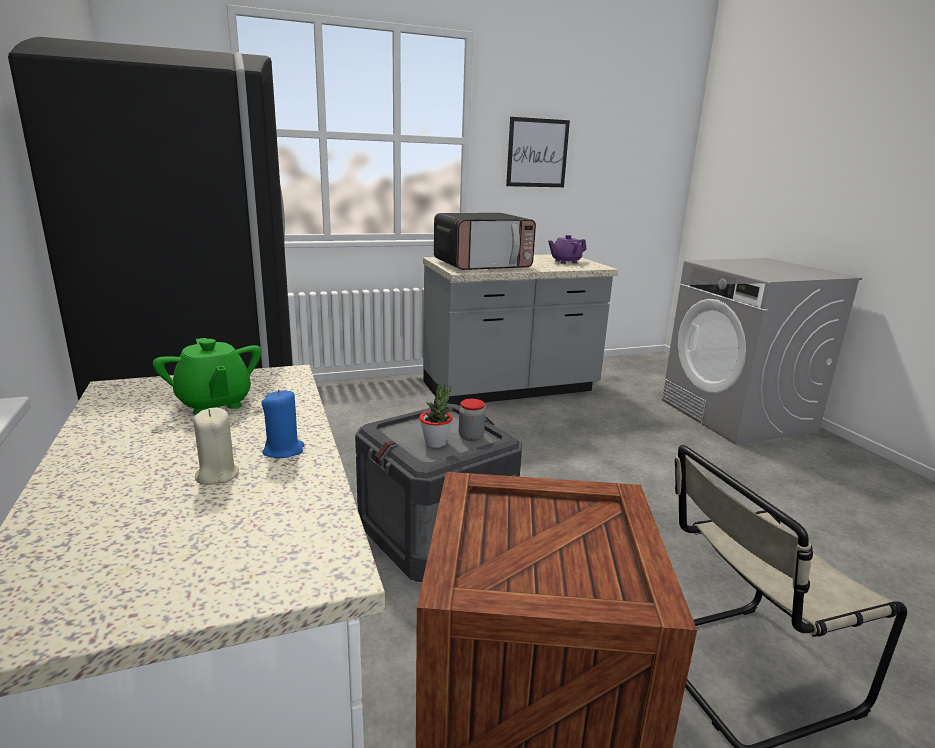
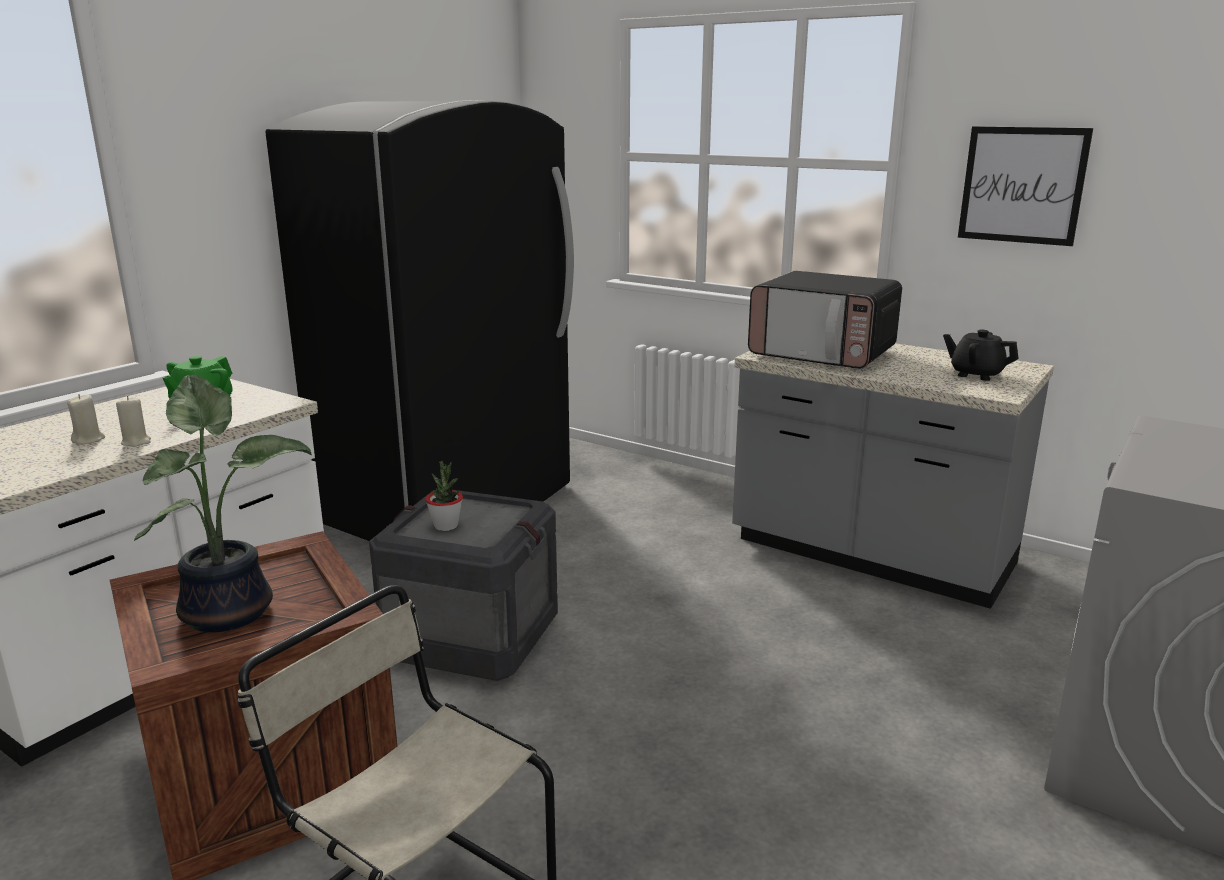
camera: 55 degrees right, 0 degrees up
blue candle [261,390,305,458] -> beige candle [116,396,151,447]
jar [459,399,485,441] -> none
purple teapot [548,235,587,264] -> black teapot [943,330,1019,381]
none -> potted plant [134,375,312,632]

